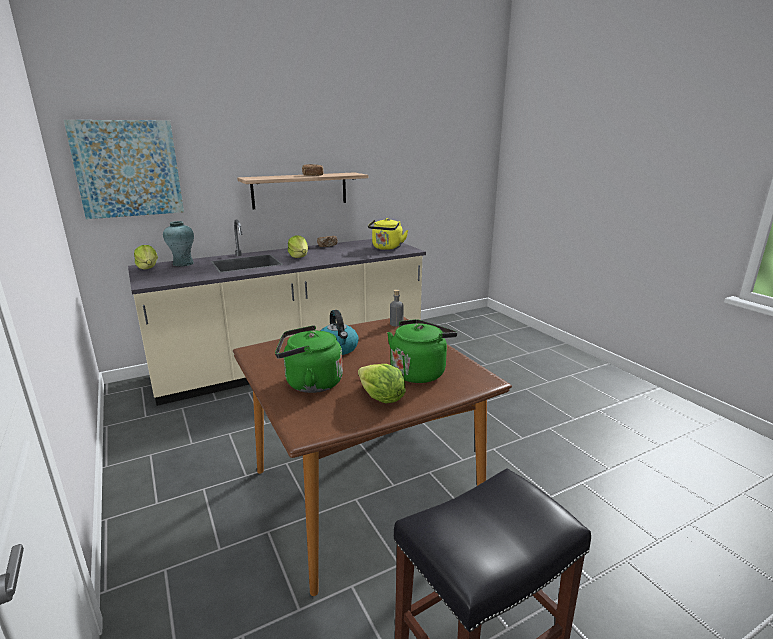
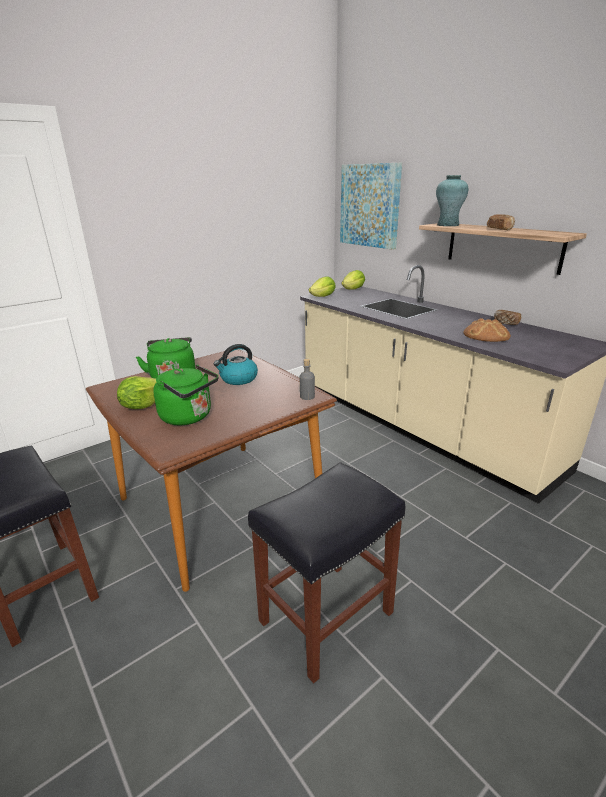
camera: 80 degrees right, 5 degrees up
turquoise vase [163,221,194,266] -> turquoise vase moved to [436,175,468,226]
lettuce [288,236,308,258] -> lettuce moved to [309,276,336,297]
yellow kettle [368,218,408,250] -> none
none -> black stool [248,462,405,683]
none -> bread [463,318,511,342]

